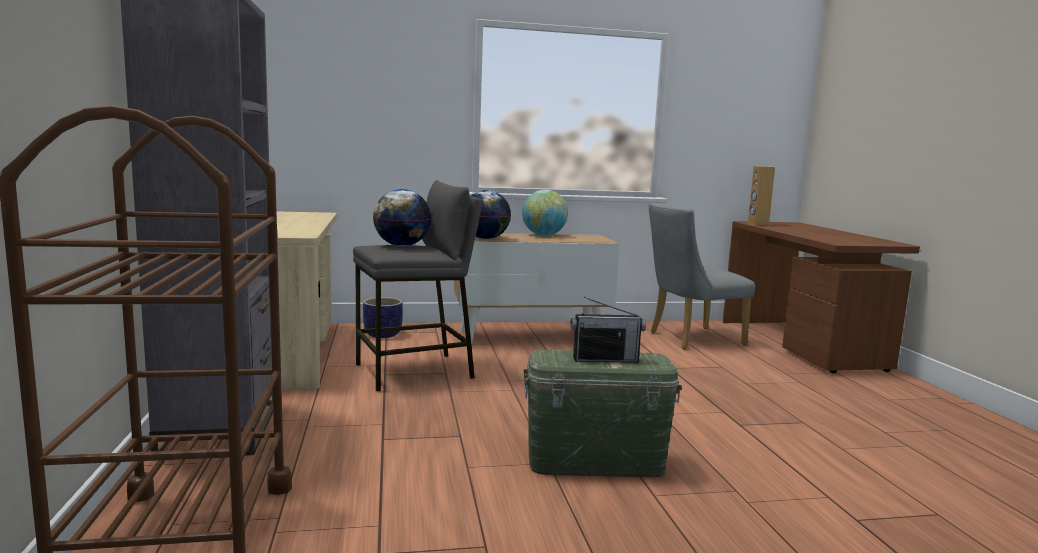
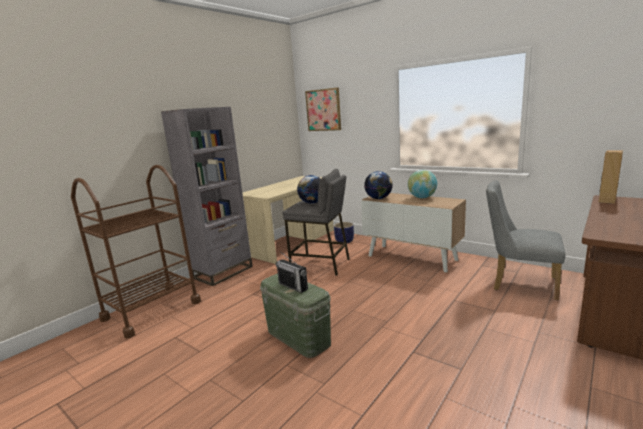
camera: 50 degrees right, 5 degrees up
none -> picture [305,88,341,131]

